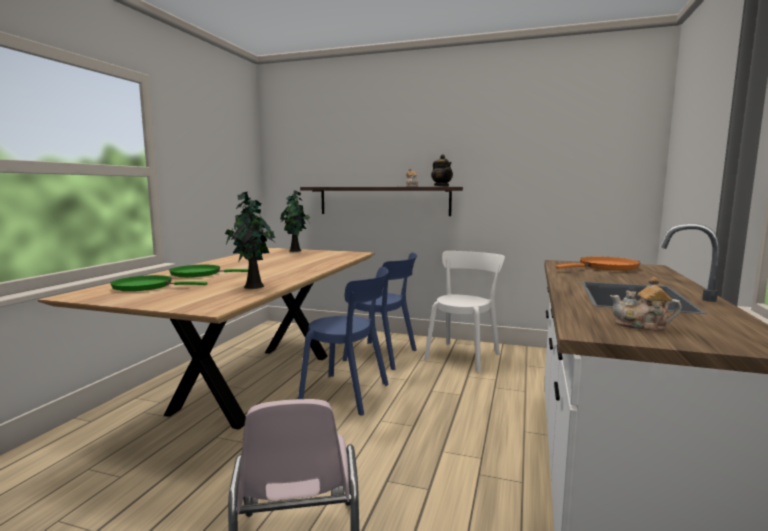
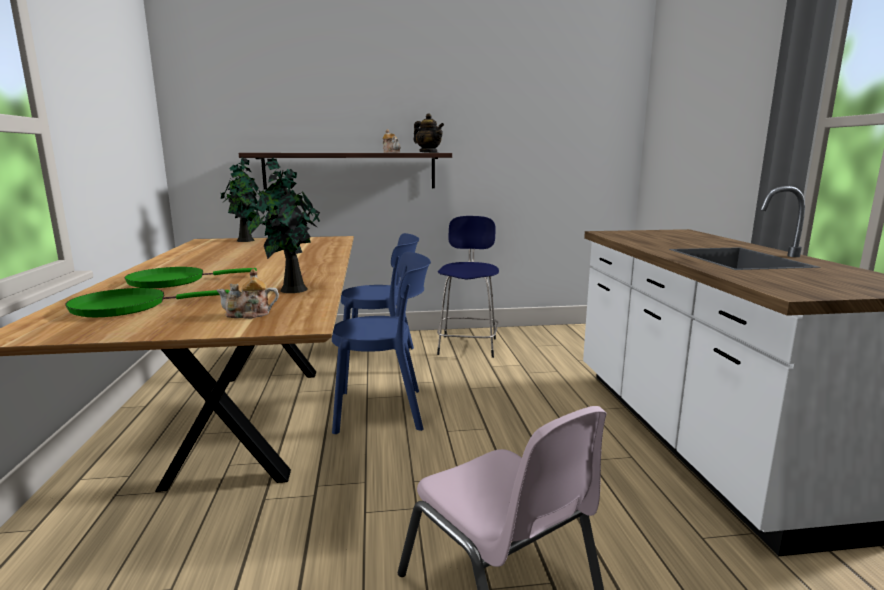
camera: 25 degrees left, 5 degrees up
white chair [424,251,505,372] -> blue stool [437,216,499,358]
orange frying pan [555,257,641,271] -> none
teapot [610,277,682,331] -> teapot moved to [217,268,279,319]

